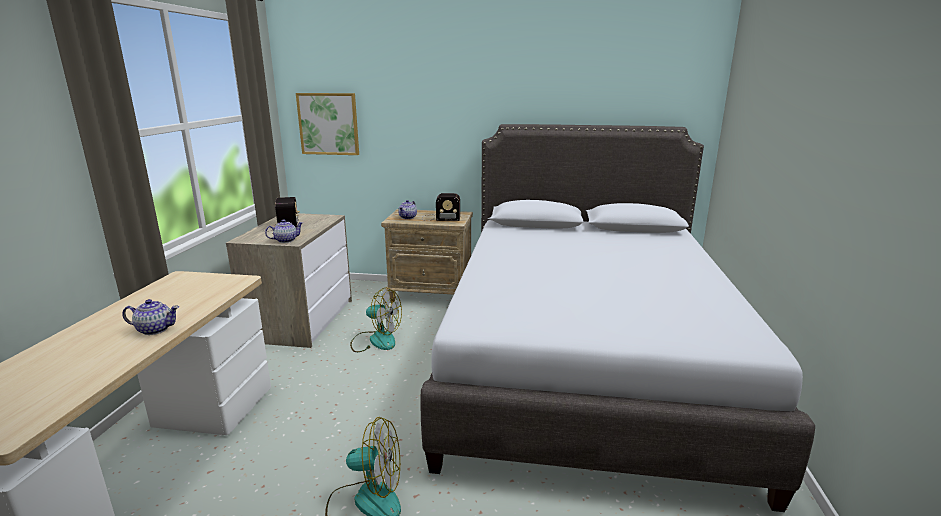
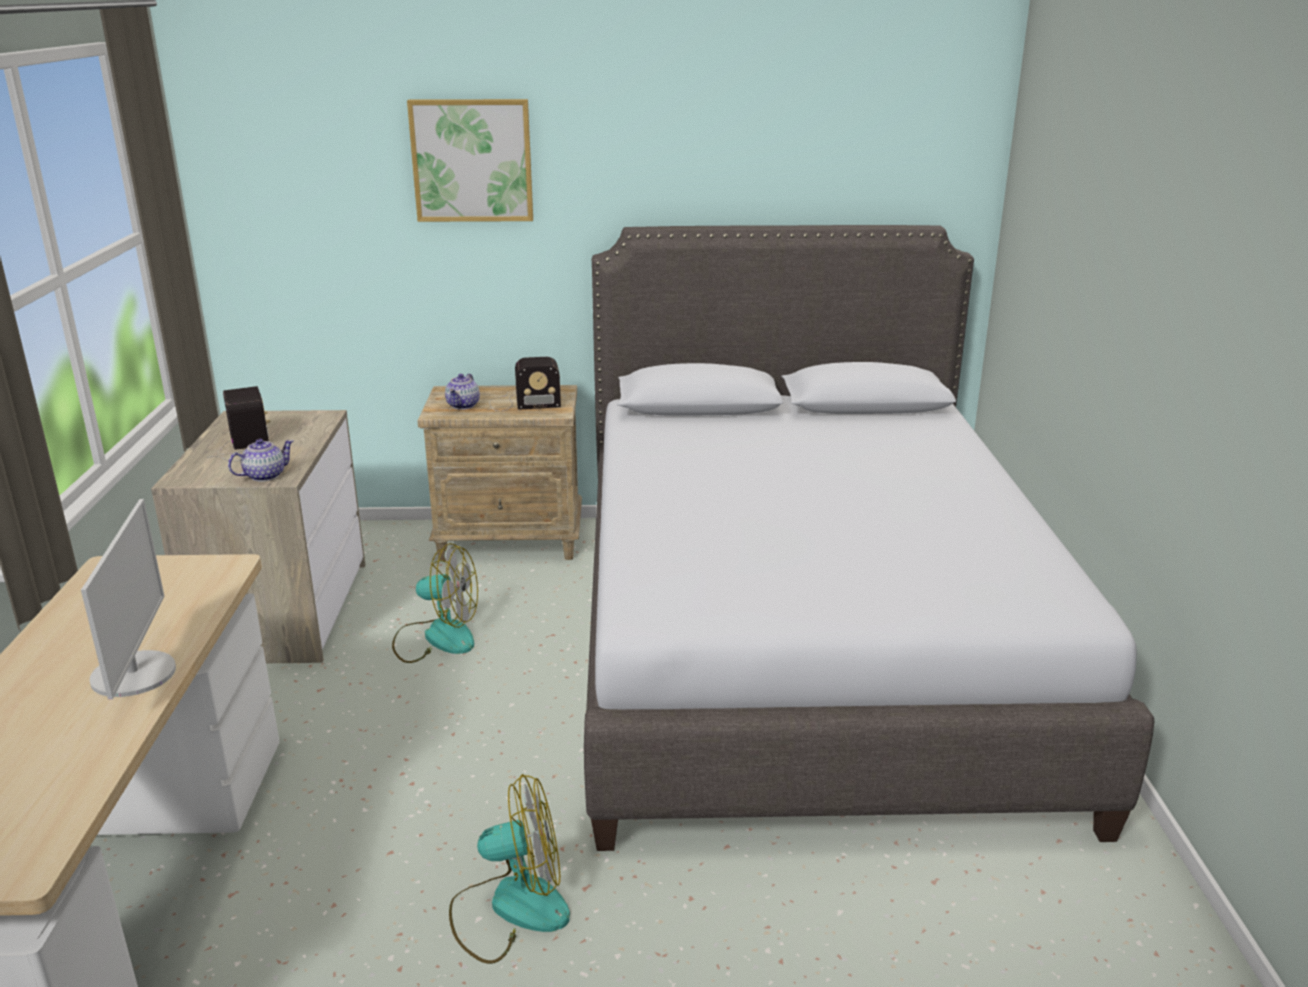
camera: 10 degrees left, 5 degrees up
teapot [122,299,179,335] -> monitor [81,499,176,700]
picture [296,93,359,155] -> picture moved to [407,99,533,222]

